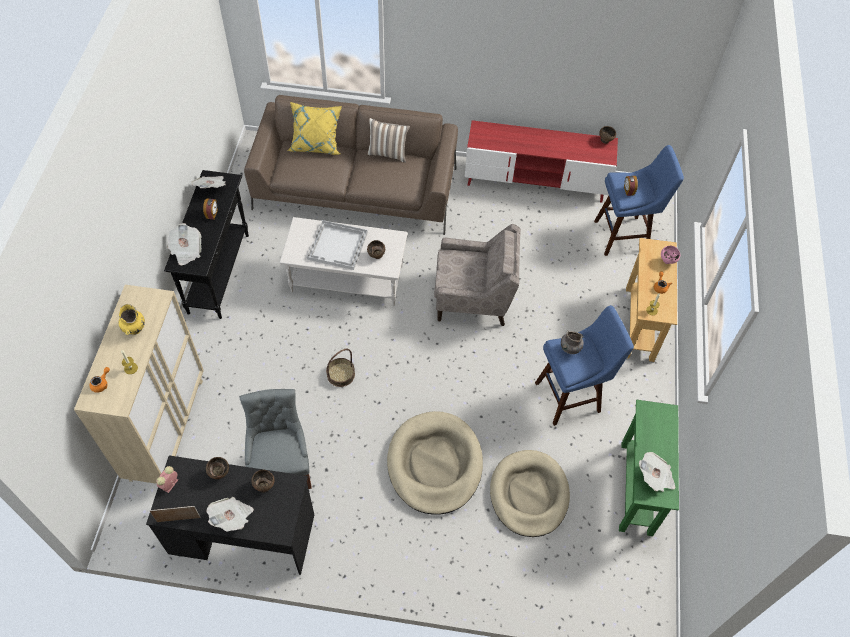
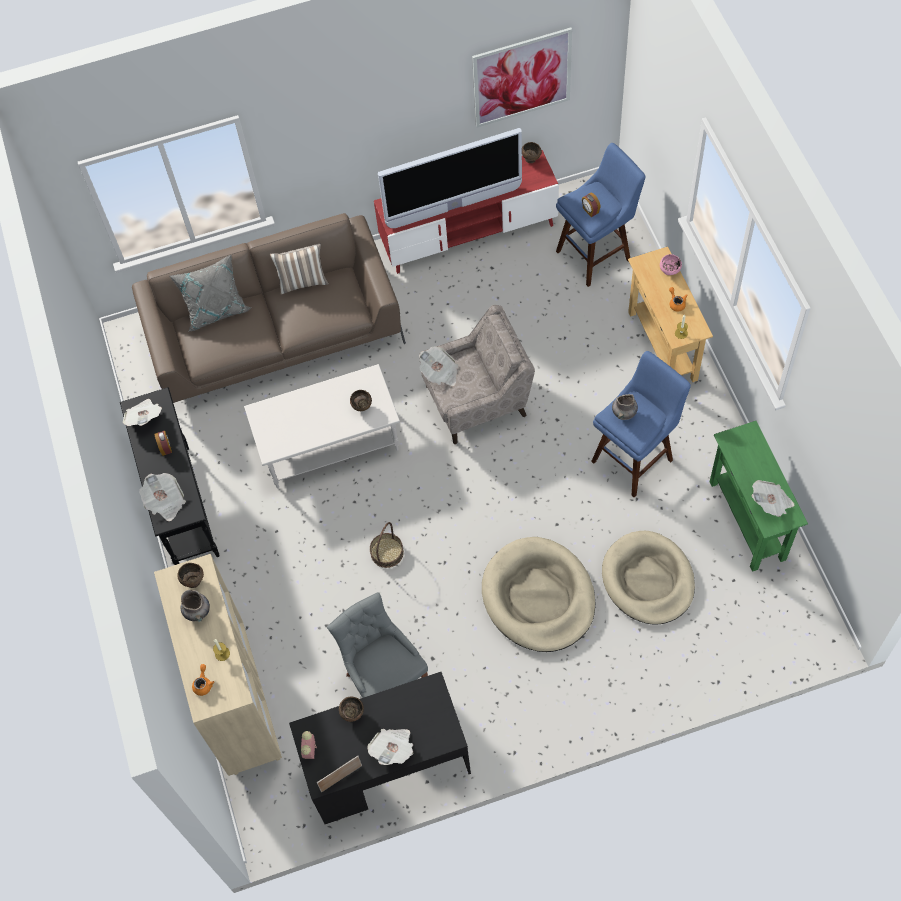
camera: 20 degrees left, 5 degrees up
yellow vase [119,304,145,335] -> grey vase [181,590,210,622]
brown bowl [251,470,274,493] -> brown bowl moved to [177,563,204,588]
yellow pillow [287,102,342,155] -> grey pillow [170,255,252,331]
white tray [307,220,368,270] -> none
none -> television [378,128,522,228]
none -> newspaper [419,346,458,386]
none -> picture [472,27,572,127]

